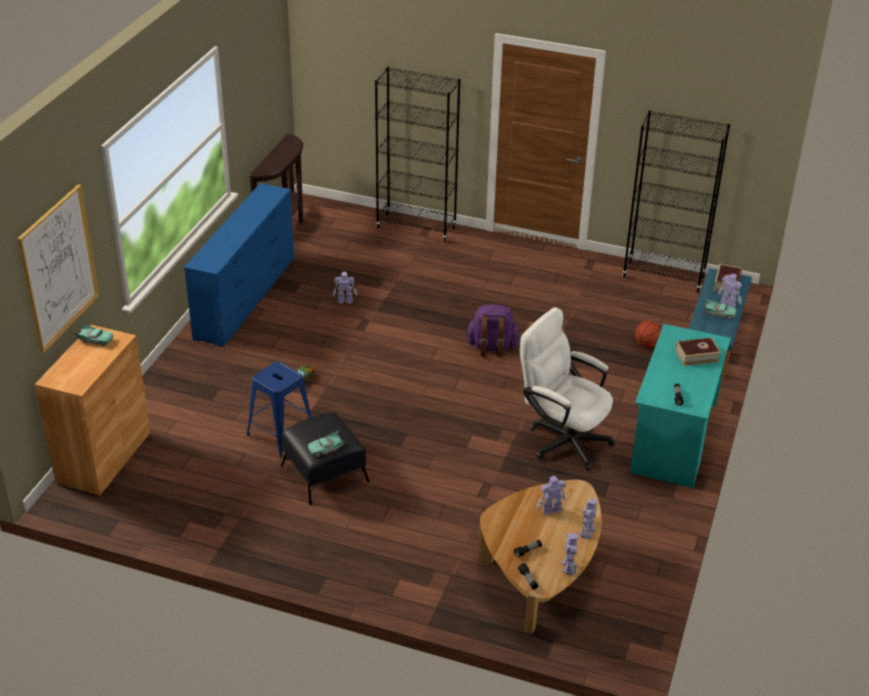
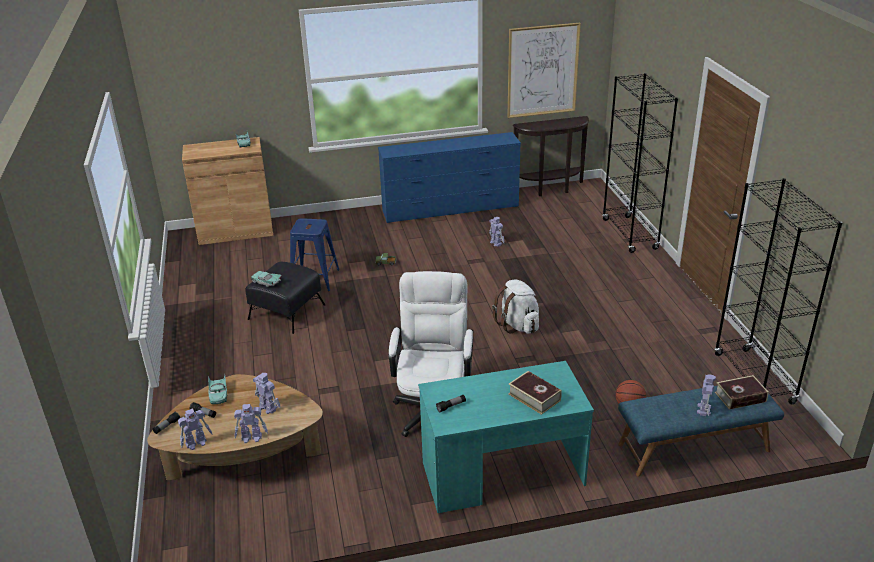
camera: 60 degrees right, 5 degrees down
picture [17,185,100,353] -> picture moved to [507,23,581,118]
purple backpack [465,304,520,357] -> white backpack [492,280,539,334]
turquoise toy car [704,299,736,319] -> turquoise toy car moved to [208,374,227,404]

